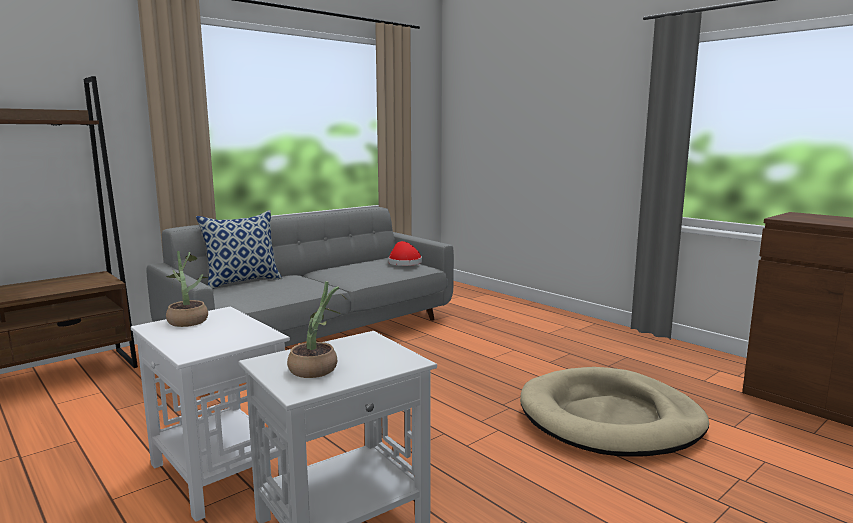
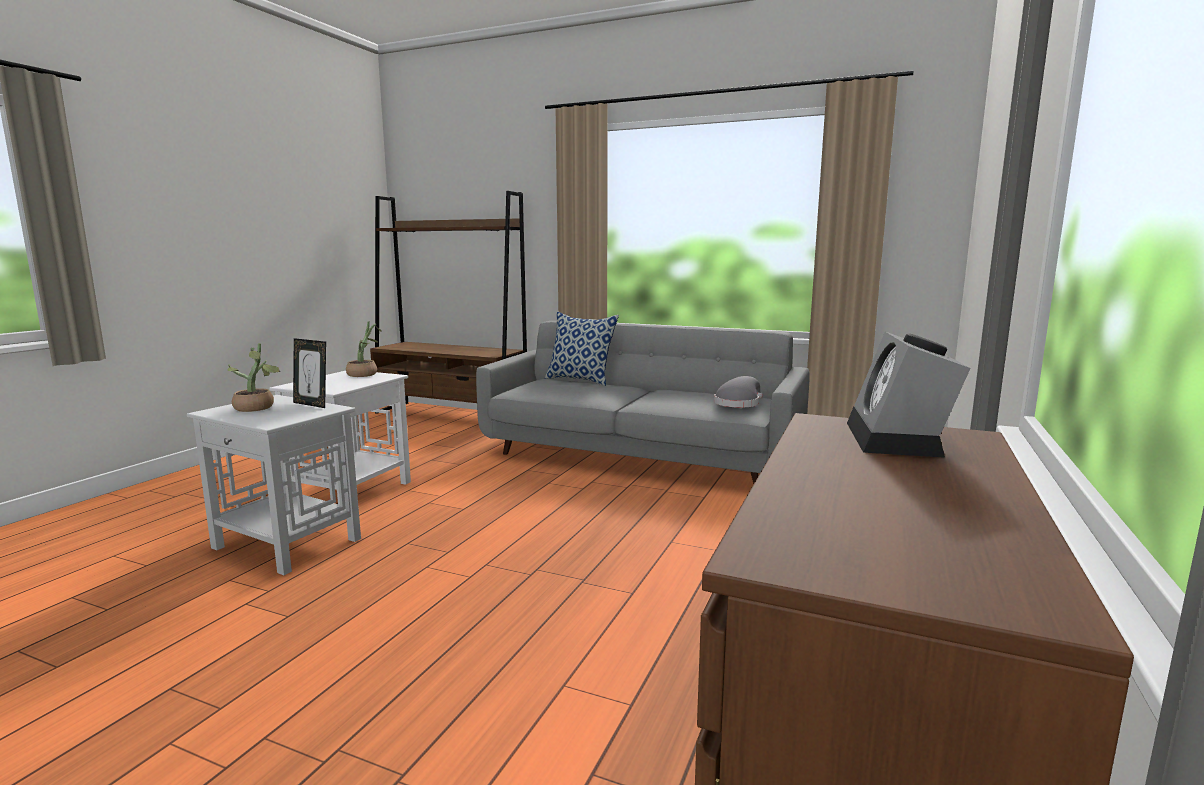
camera: 65 degrees right, 0 degrees up
red hat [389,241,422,266] -> grey hat [714,376,763,408]
beige dog bed [520,367,709,457] -> none
none -> picture frame [293,338,326,408]
none -> alarm clock [847,332,970,458]

